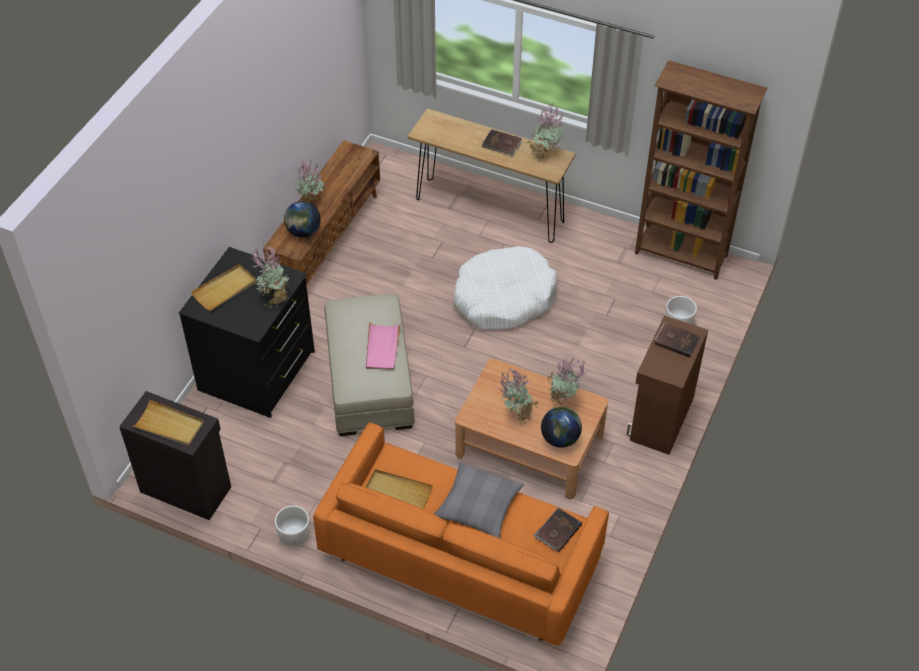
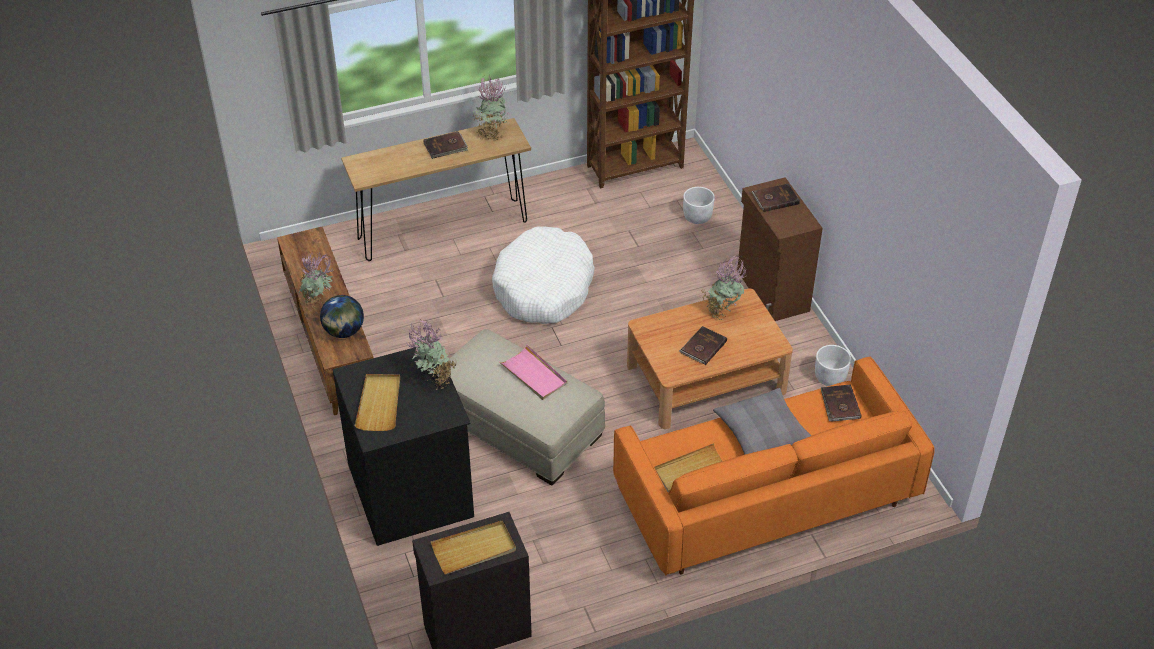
camera: 45 degrees left, 5 degrees down
white planter [275,506,310,547] -> white planter moved to [815,345,851,386]
potted plant [499,368,539,424] -> brown book [679,326,727,365]
globe [541,407,582,448] -> none

